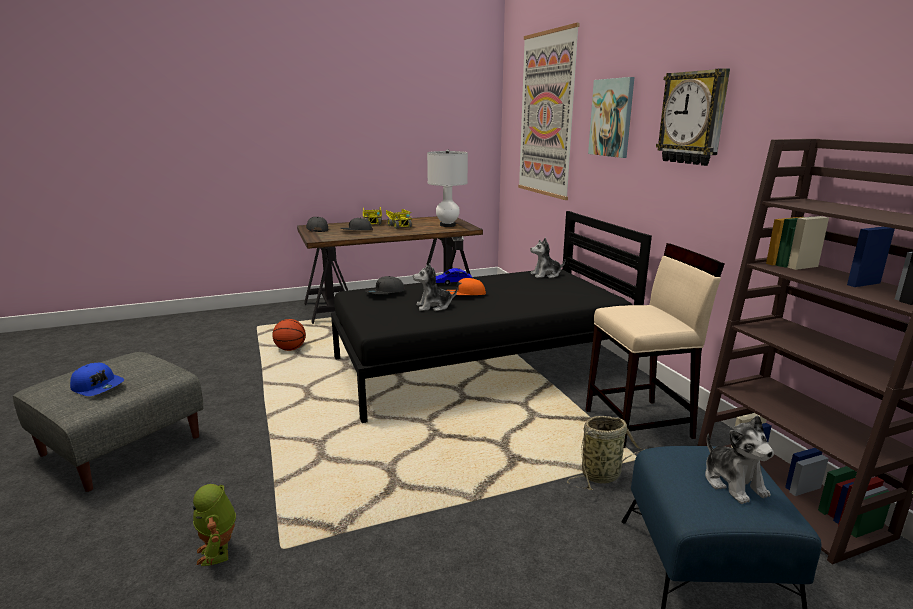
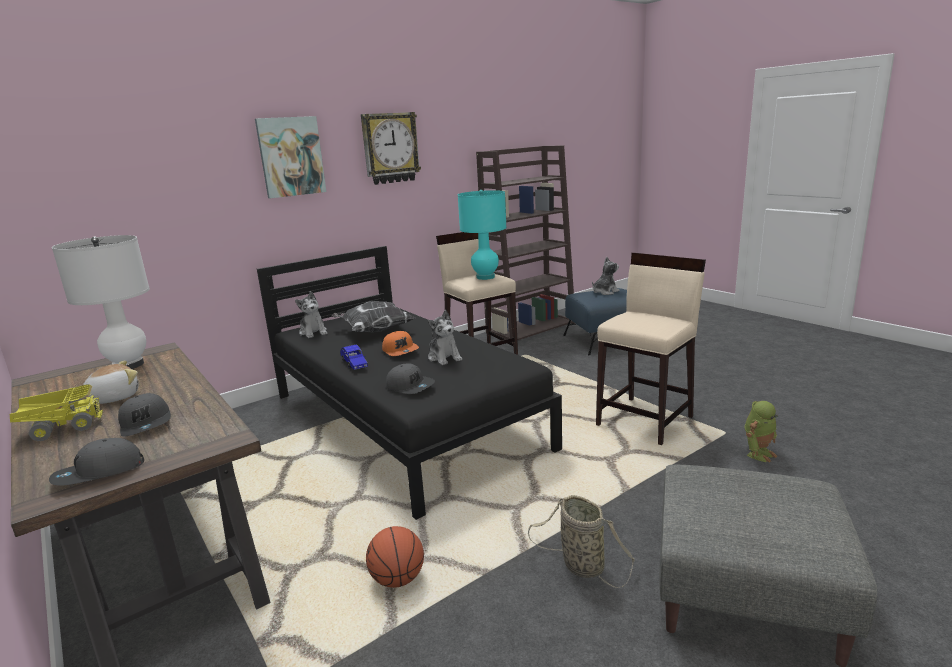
camera: 105 degrees left, 0 degrees up
blue cap [70,363,124,396] -> none
toy truck [386,209,412,229] -> plush toy [83,360,138,404]
picture [518,23,580,200] -> none
basket [567,416,645,490] -> basket moved to [528,495,635,588]
none -> pillow [332,301,415,333]
none -> turquoise table lamp [458,190,507,280]
none -> beige stool [596,253,706,445]

